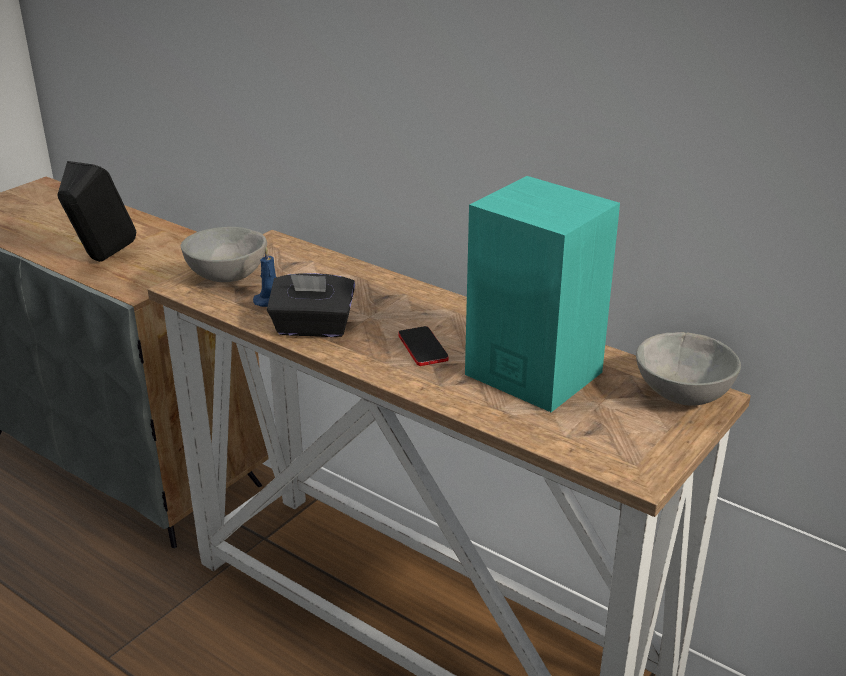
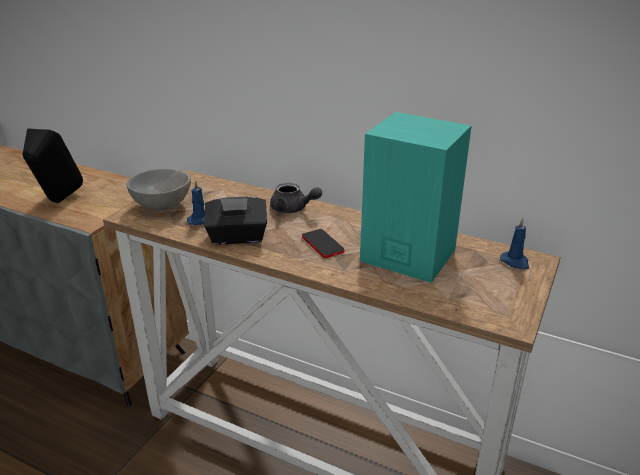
camera: 10 degrees left, 0 degrees up
grey bowl [636,332,741,406] -> blue candle [500,218,529,270]
none -> grey teapot [270,183,322,213]

